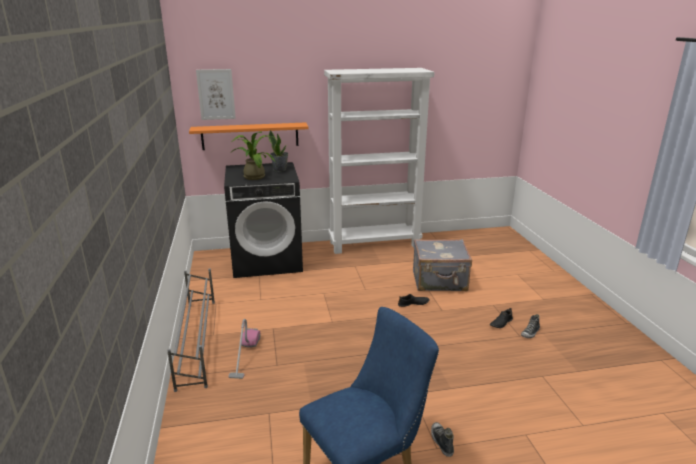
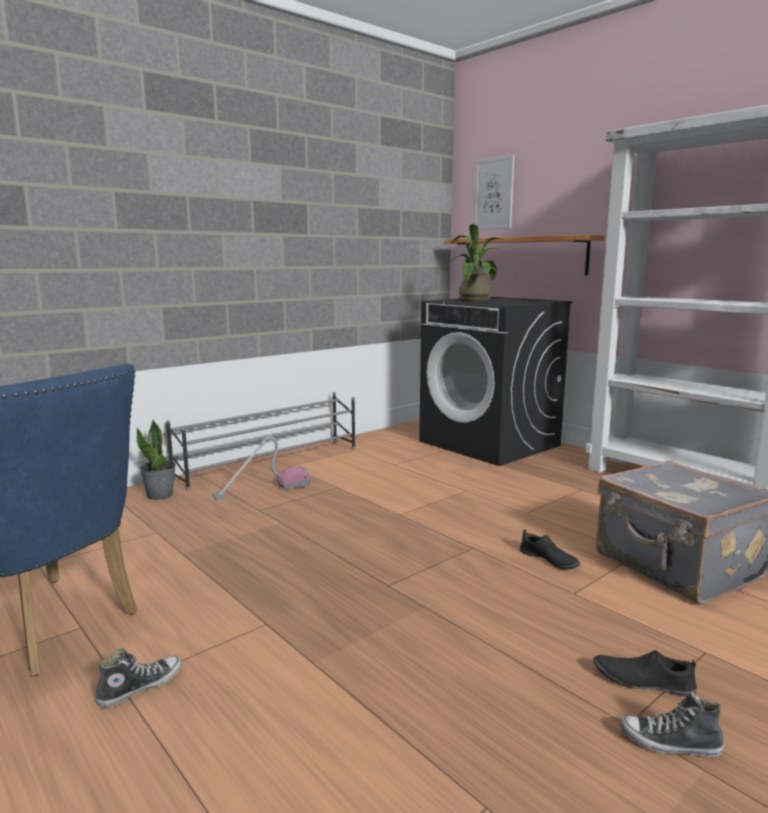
camera: 60 degrees right, 10 degrees down
potted plant [268,130,288,172] -> potted plant moved to [136,419,176,500]

